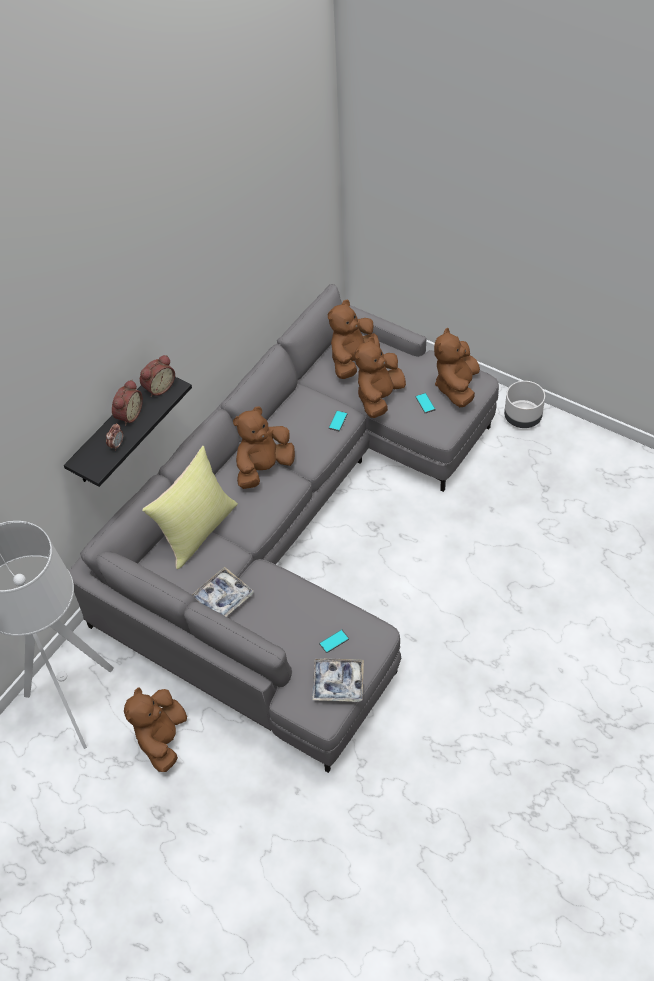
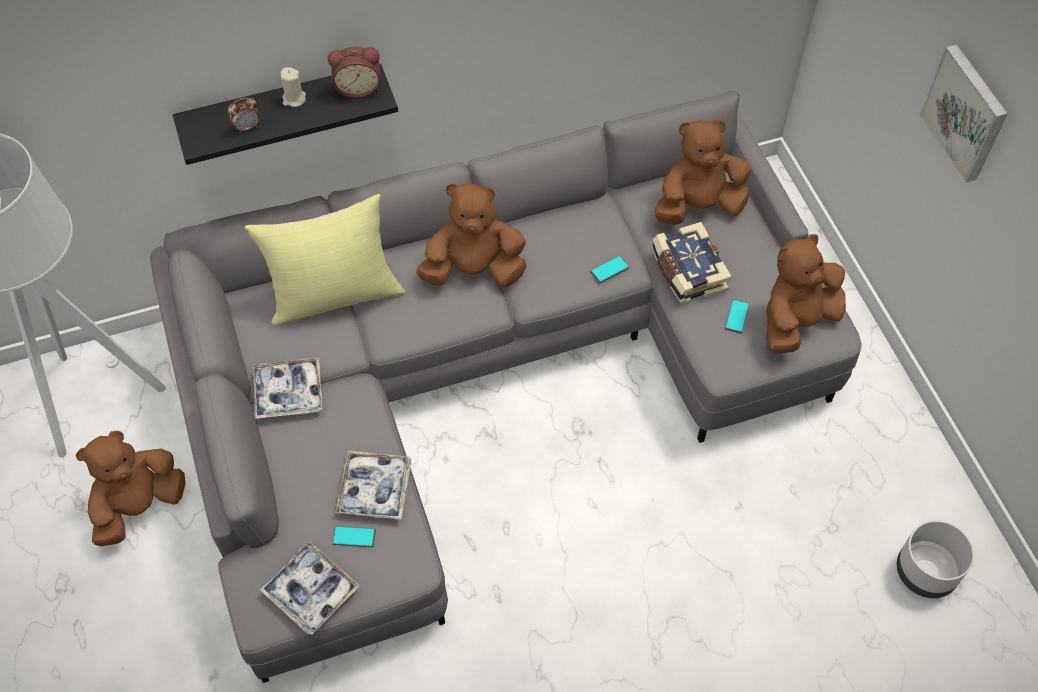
camera: 35 degrees right, 5 degrees up
alarm clock [112,379,143,426] -> beige candle [280,67,306,107]
brown plush toy [354,337,406,418] -> book [652,222,732,305]
grey planter [504,381,545,428] -> grey planter moved to [897,520,974,598]
none -> tray [335,451,411,520]
none -> picture [920,44,1008,183]

